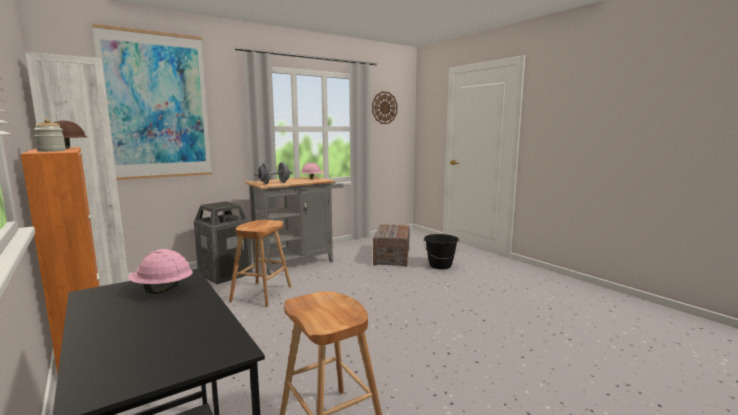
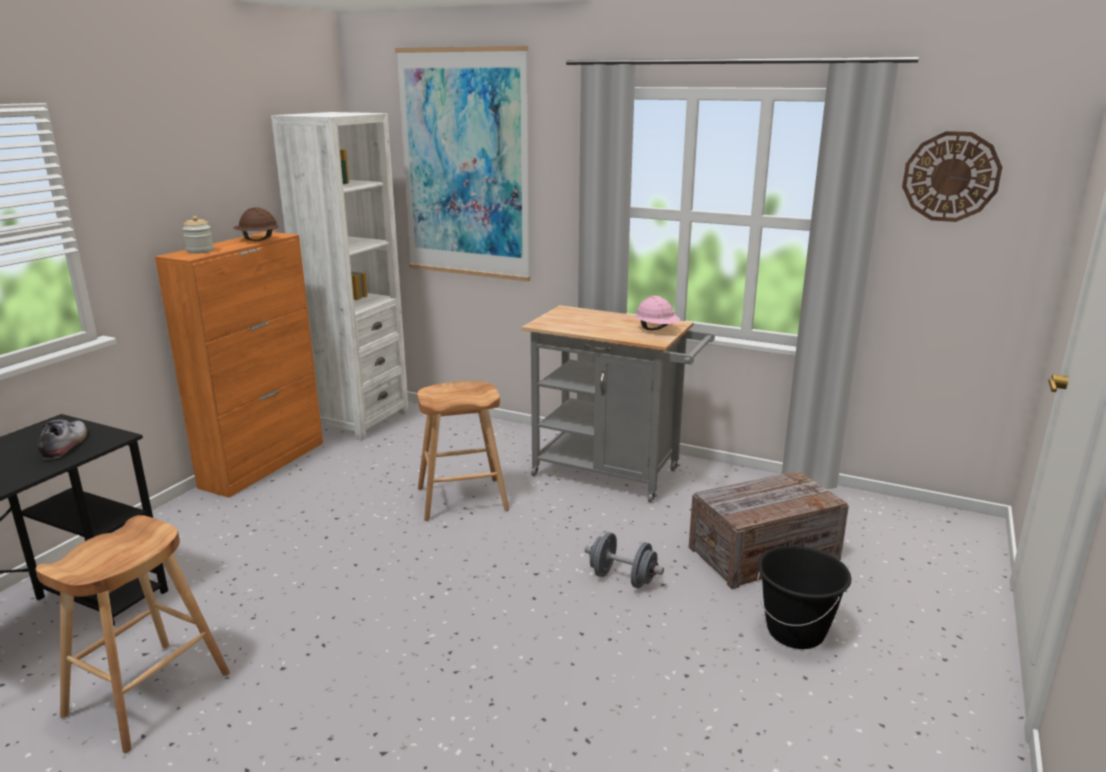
camera: 60 degrees right, 10 degrees up
pink hard hat [128,249,193,294] -> shoe [38,420,87,460]
trash can [194,201,252,284] -> none
grey dumbbell [255,162,293,184] -> grey dumbbell moved to [585,532,664,588]

